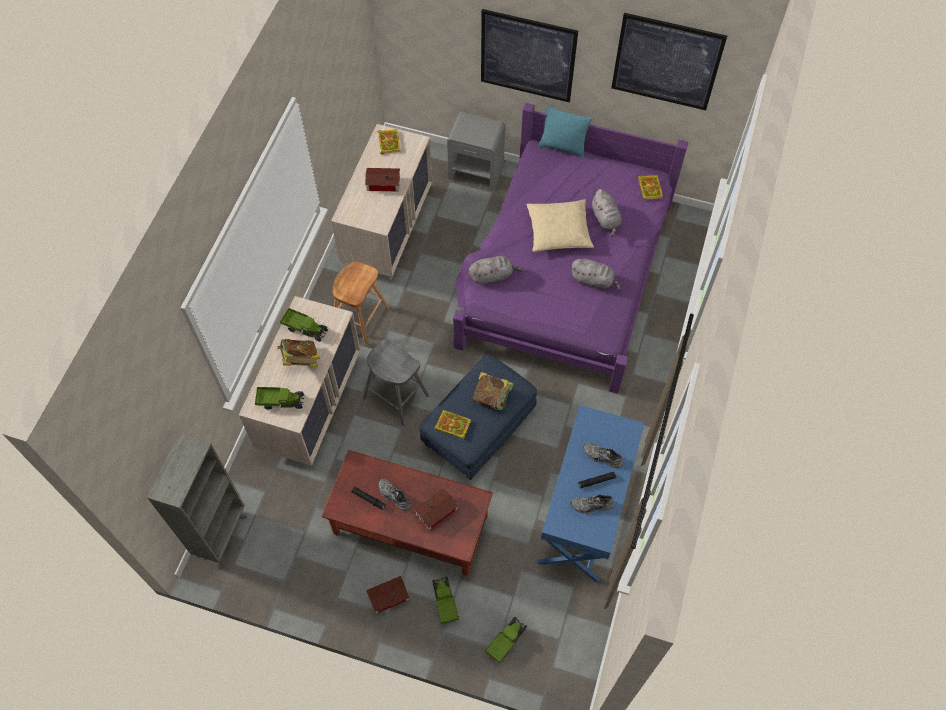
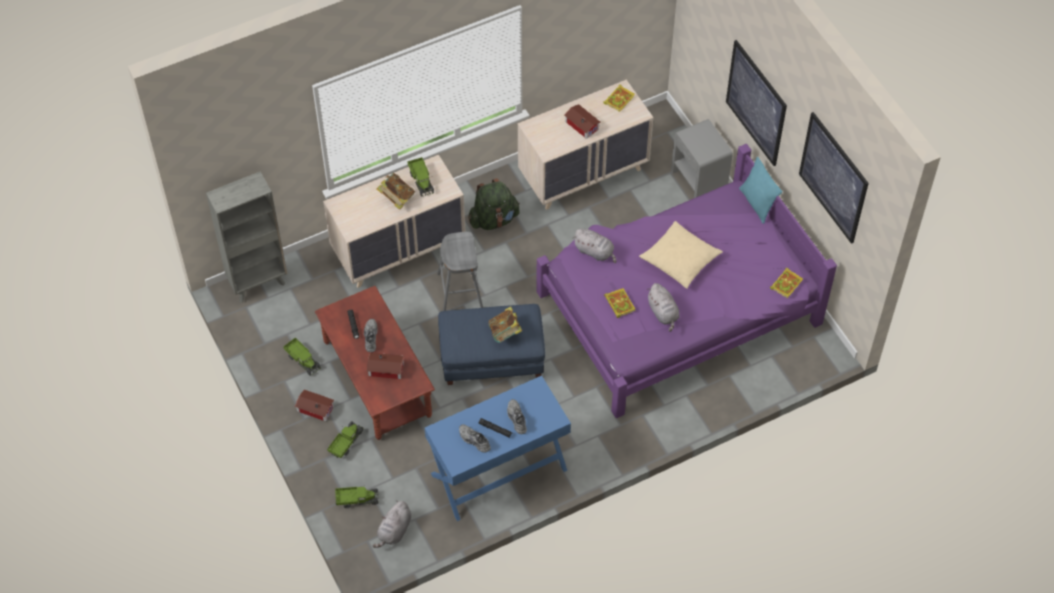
camera: 45 degrees right, 5 degrees down
toy truck [255,387,305,410] -> toy truck moved to [283,337,321,376]
brown stool [333,262,389,346] -> green backpack [468,178,520,230]
book [434,410,471,440] -> book moved to [604,288,635,318]
grey plush toy [592,189,622,237] -> grey plush toy moved to [373,500,411,548]

